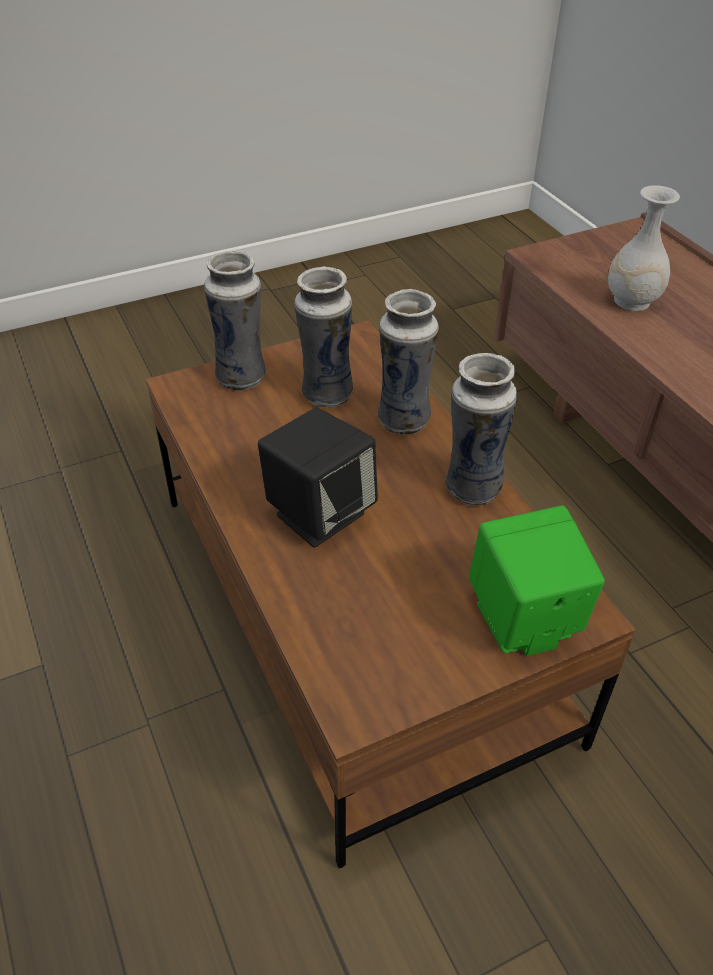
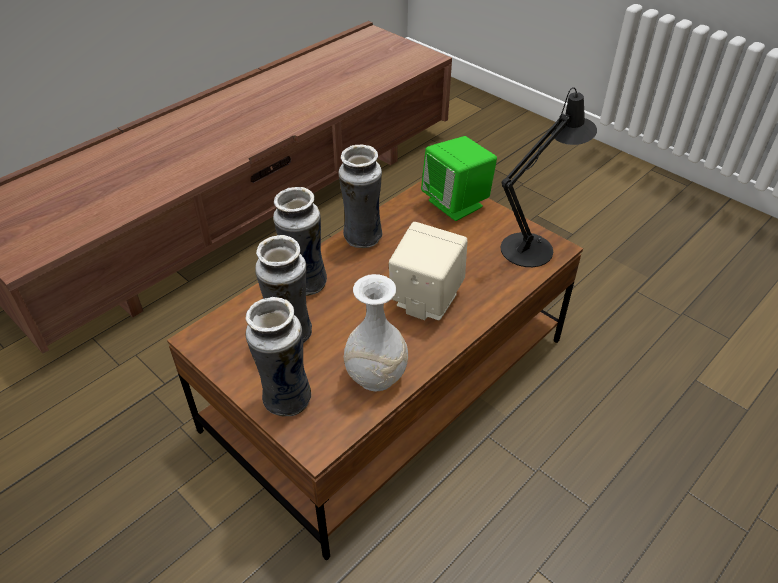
camera: 110 degrees left, 0 degrees up
black speaker [258,408,378,548] -> beige speaker [389,222,468,320]
white vase [608,185,680,311] -> white vase moved to [344,274,408,391]
none -> black table lamp [501,87,597,267]

